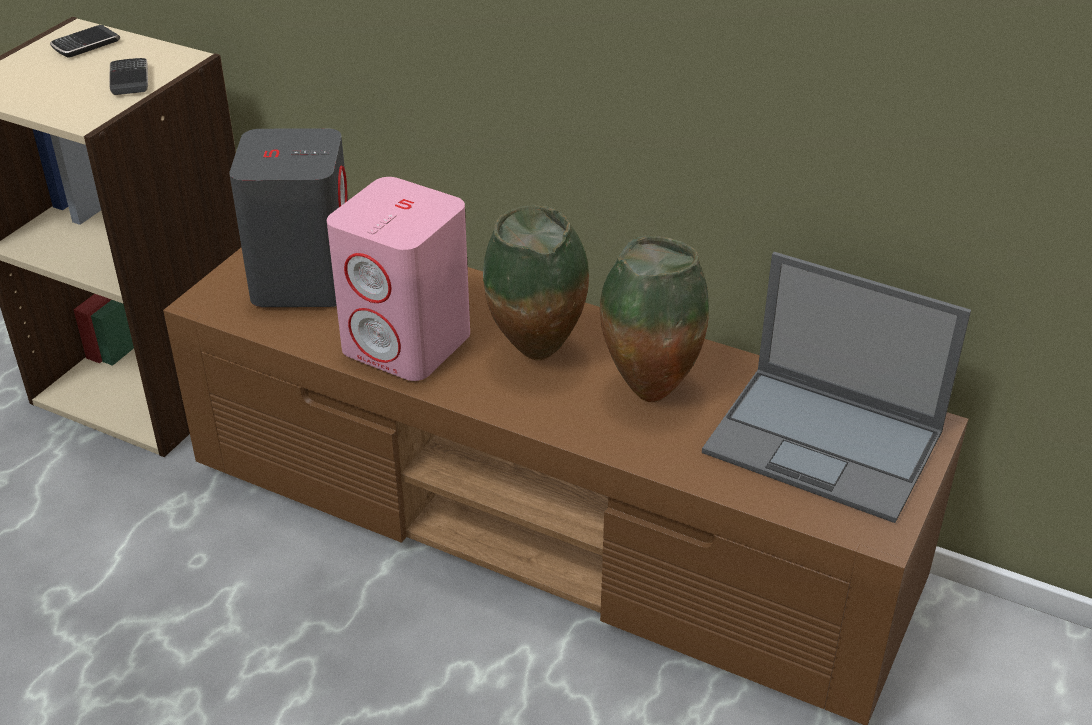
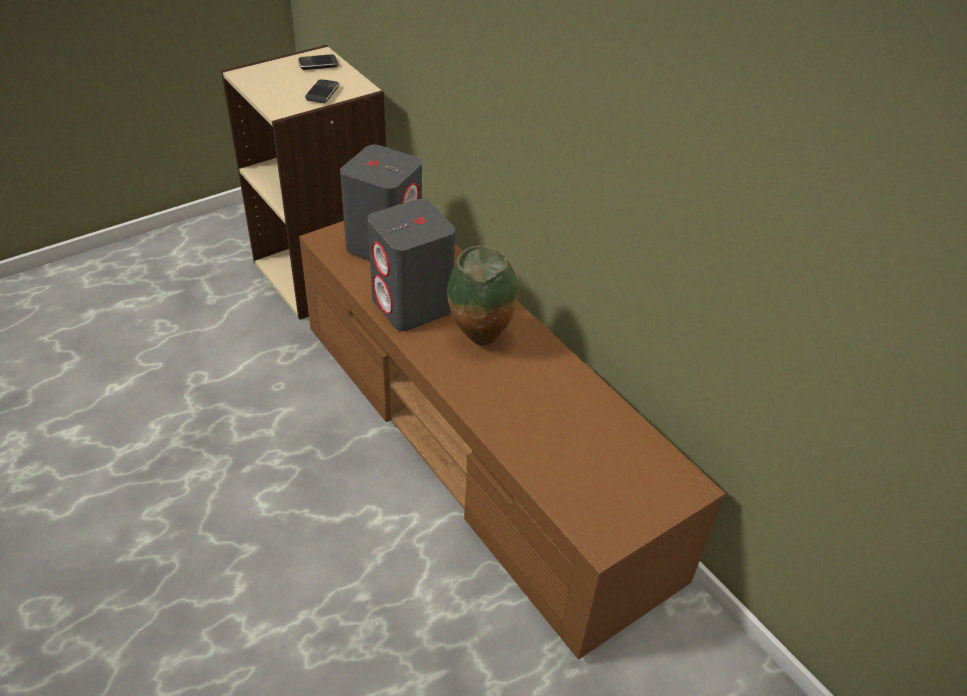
camera: 25 degrees right, 5 degrees up
pink speaker [327,177,470,381] -> grey speaker [368,199,455,331]
vase [600,236,709,402] -> none
laptop [702,252,971,523] -> none

